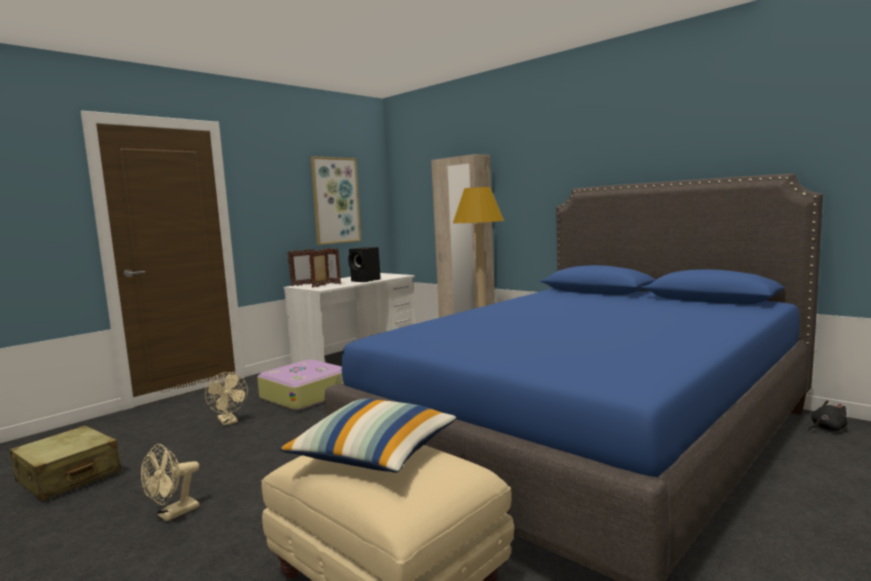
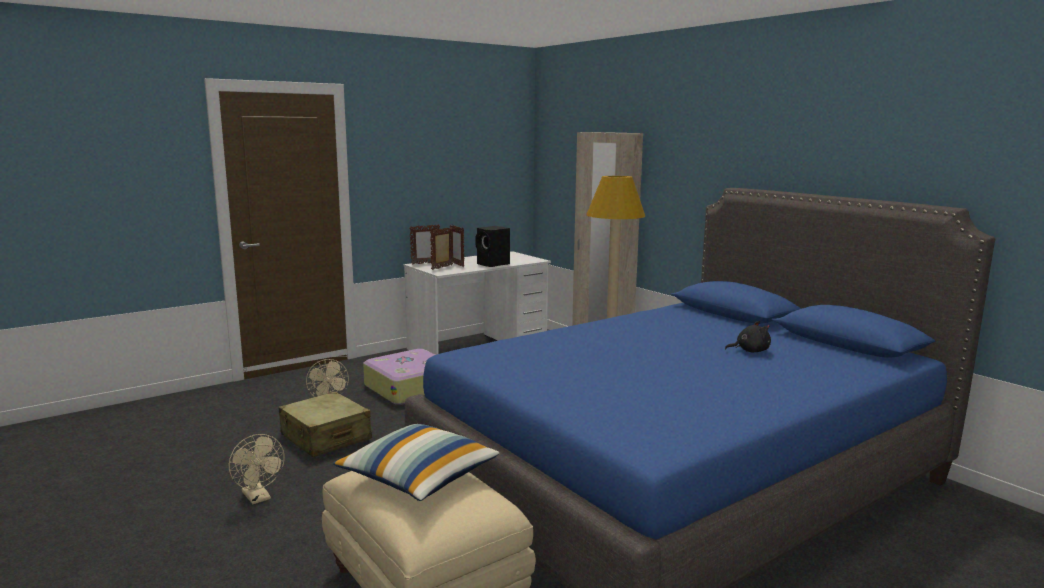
camera: 10 degrees right, 5 degrees up
beige suitcase [9,425,122,501] -> beige suitcase moved to [279,391,372,457]
beige fan [141,444,200,522] -> beige fan turned 90 degrees counterclockwise [229,434,285,504]
picture [311,156,361,245] -> none
black plush toy [808,400,848,431] -> black plush toy moved to [725,321,771,353]

